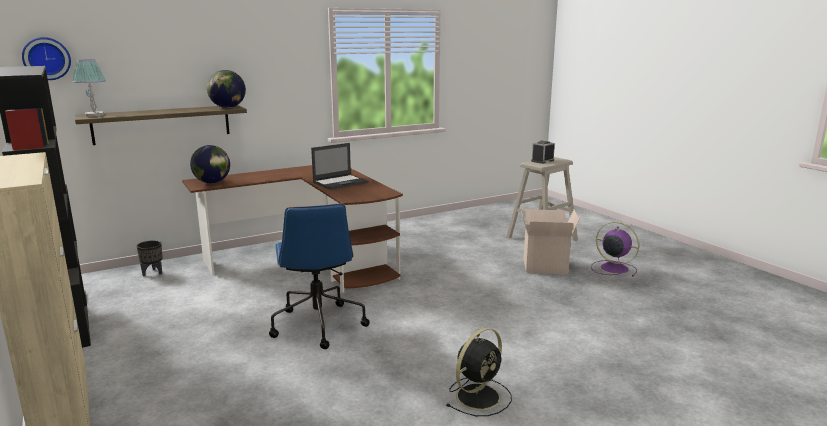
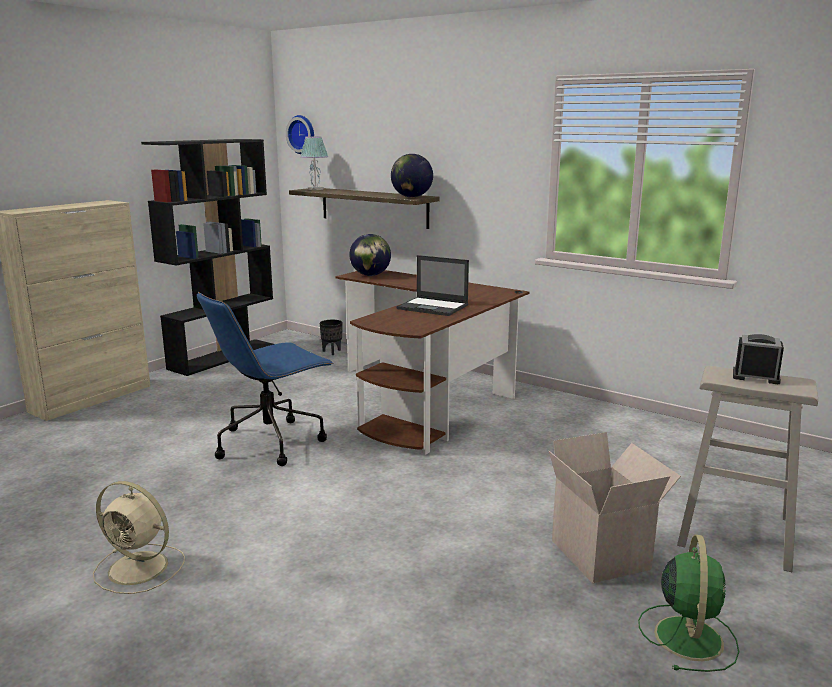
camera: 65 degrees right, 0 degrees up
black fan [445,328,512,416] -> beige fan [93,481,185,594]
purple fan [591,222,639,277] -> green fan [638,535,739,672]

